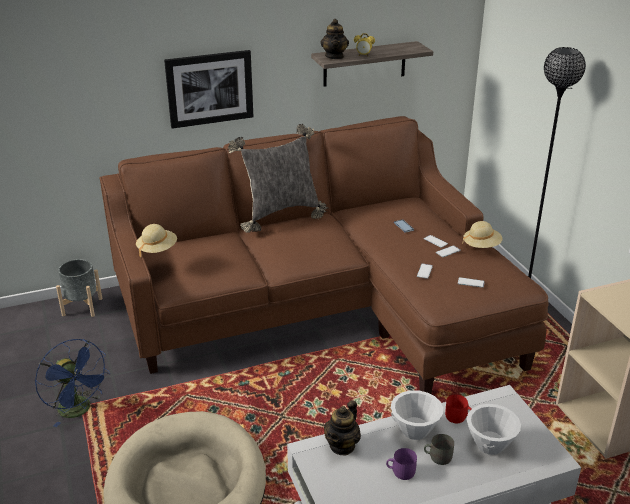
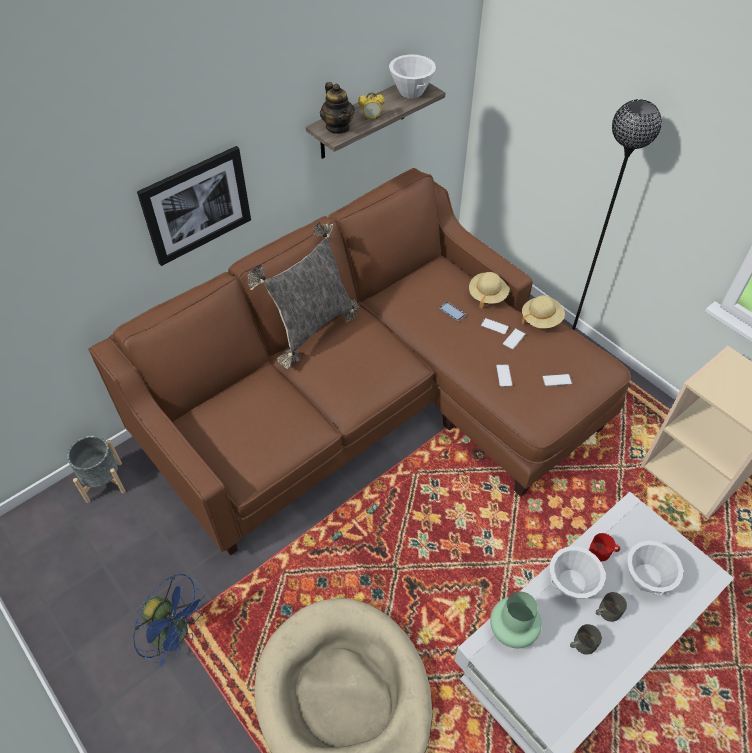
camera: 20 degrees left, 20 degrees up
beige hat [136,224,177,257] -> beige hat moved to [469,272,510,309]
teapot [324,400,361,455] -> green vase [490,592,542,648]
purple mug [386,448,417,480] -> grey mug [570,624,602,655]
none -> white bowl [389,54,436,98]

